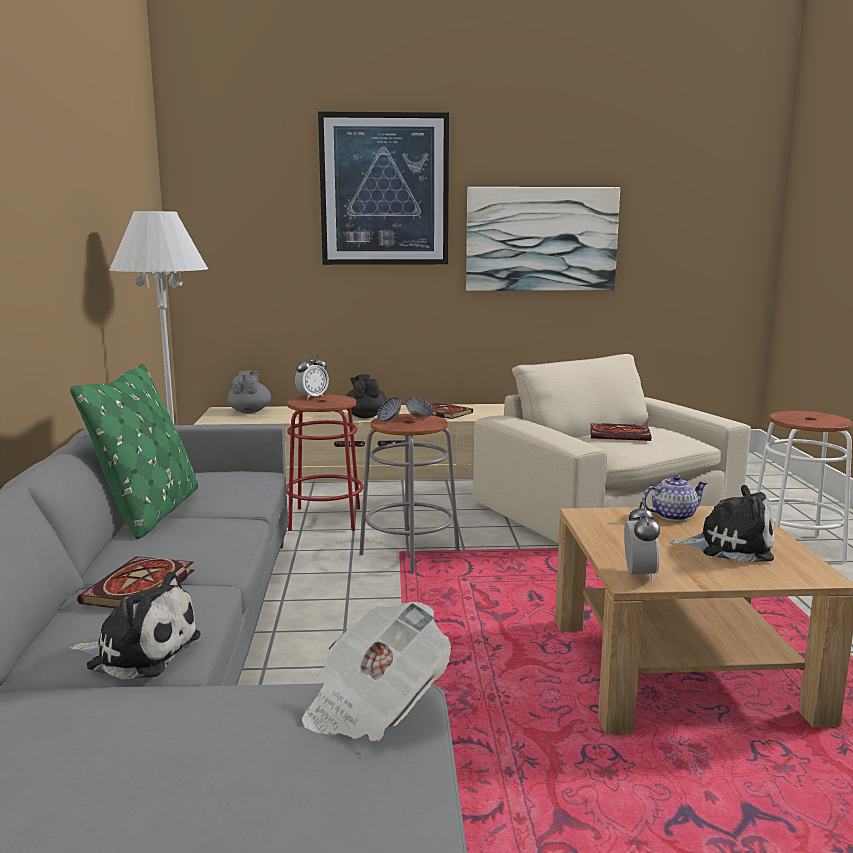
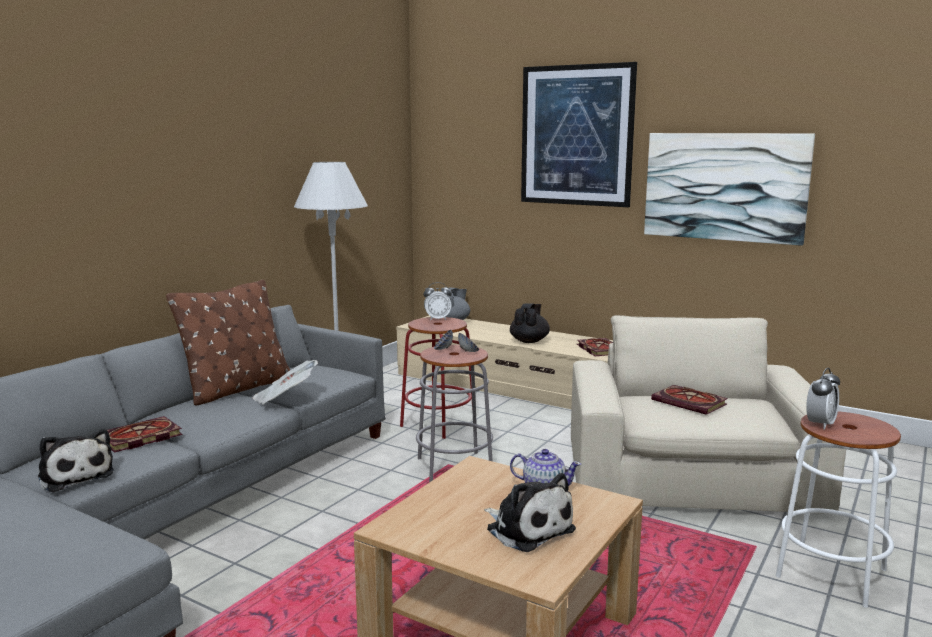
camera: 35 degrees right, 0 degrees up
green pillow [70,364,198,539] -> brown pillow [166,280,290,405]
newspaper [302,602,451,741] -> newspaper moved to [253,360,318,405]
alarm clock [624,502,660,582] -> alarm clock moved to [806,368,840,430]

